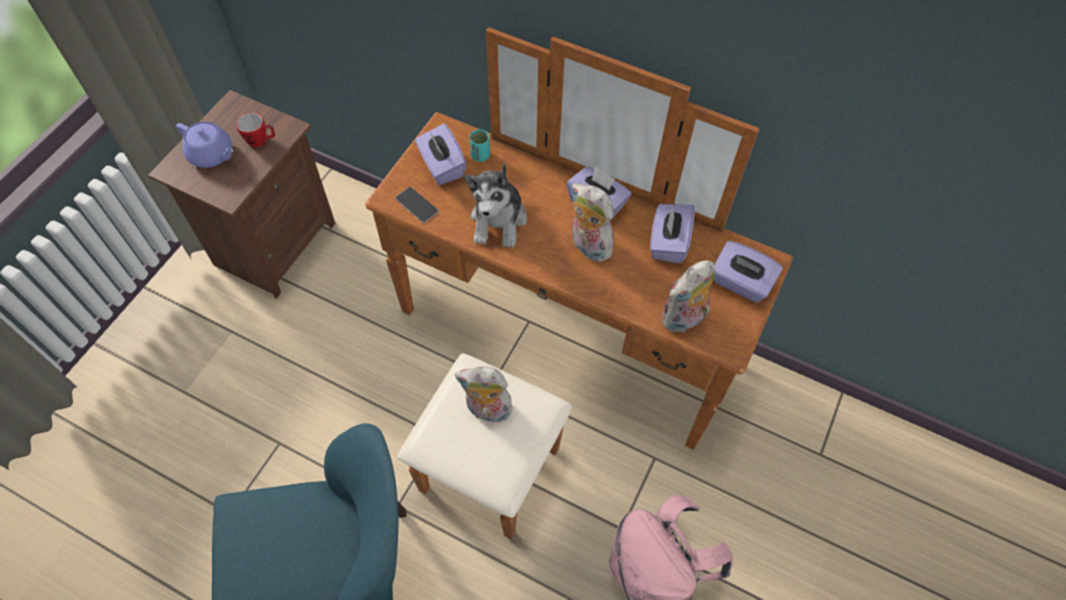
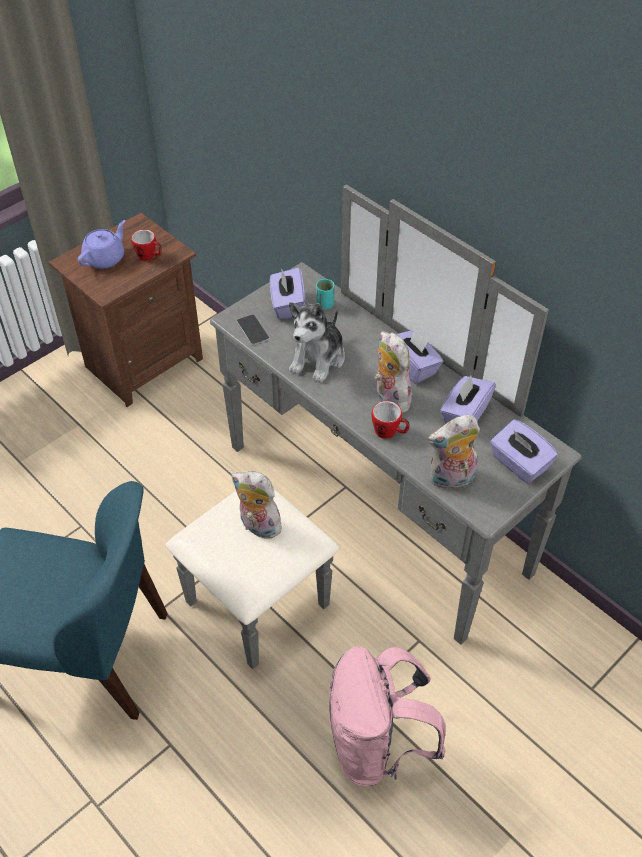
camera: 20 degrees right, 10 degrees down
purple teapot [176,121,233,168] -> purple teapot turned 105 degrees counterclockwise [78,220,125,269]
brown dresser [365,27,793,539] -> grey dresser [166,185,582,669]
none -> mug [372,401,410,439]

